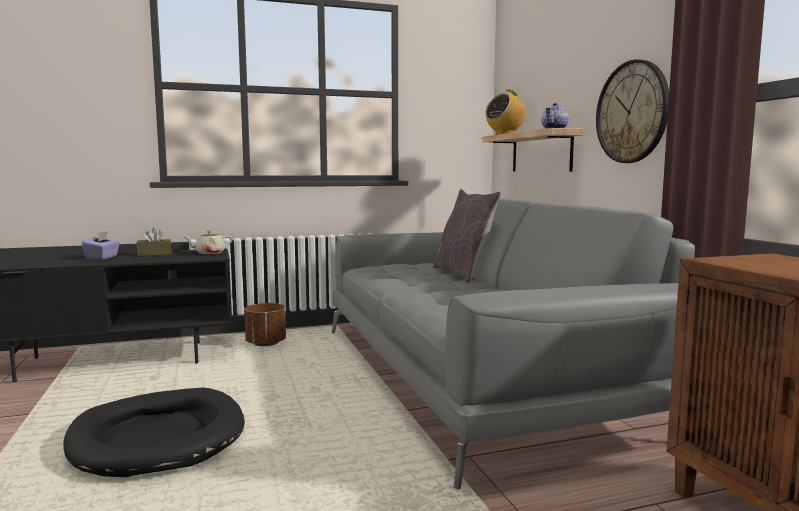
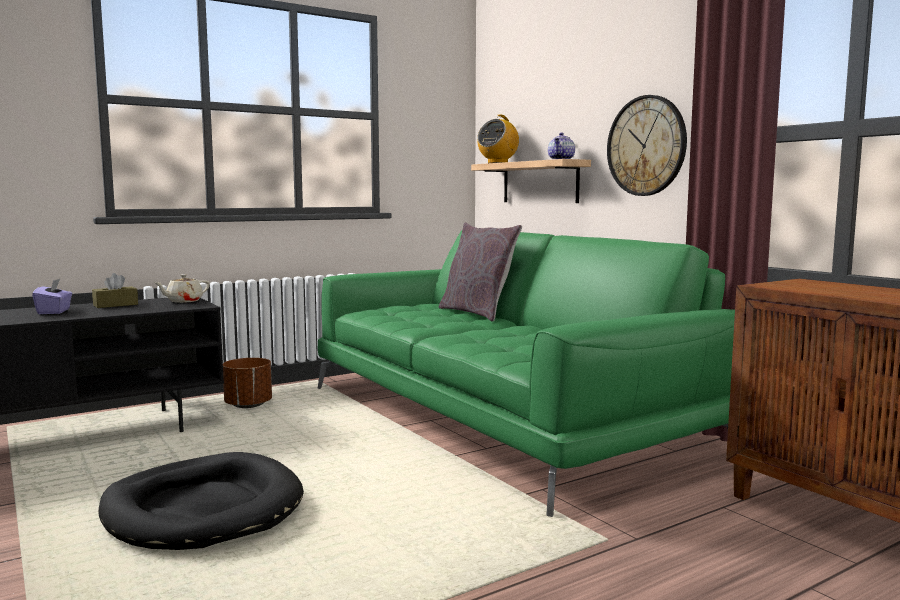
camera: 15 degrees left, 0 degrees up
grey sofa [331,198,695,490] -> green sofa [318,230,735,517]

